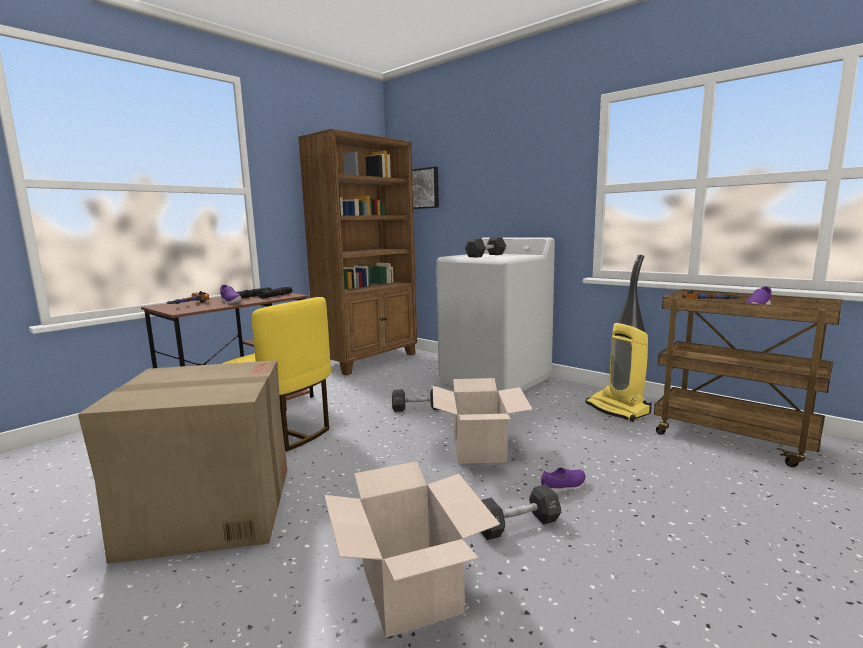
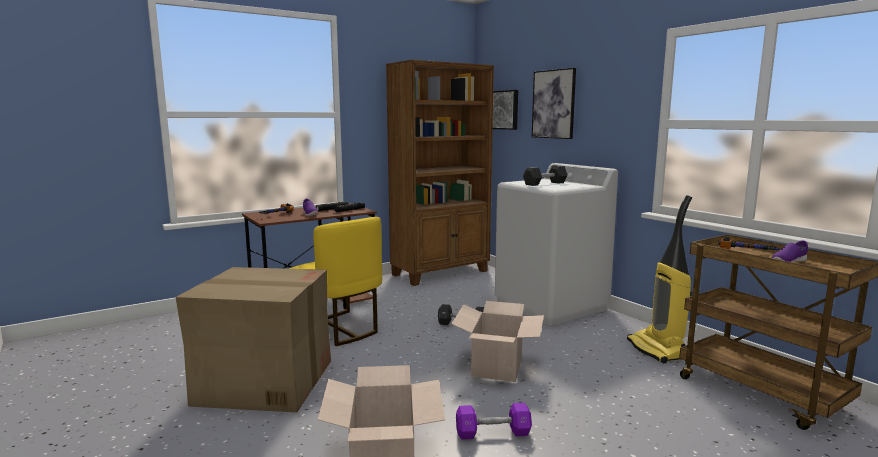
camera: 15 degrees right, 0 degrees up
black dumbbell [481,484,561,540] -> purple dumbbell [456,403,532,440]
purple shoe [541,468,586,494] -> none
none -> picture [532,68,576,139]

